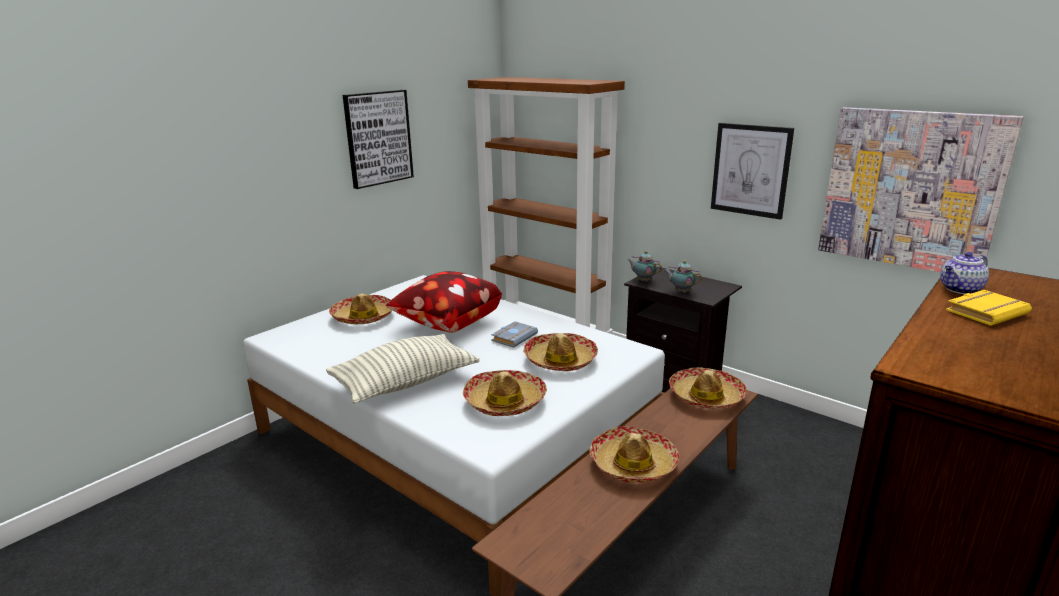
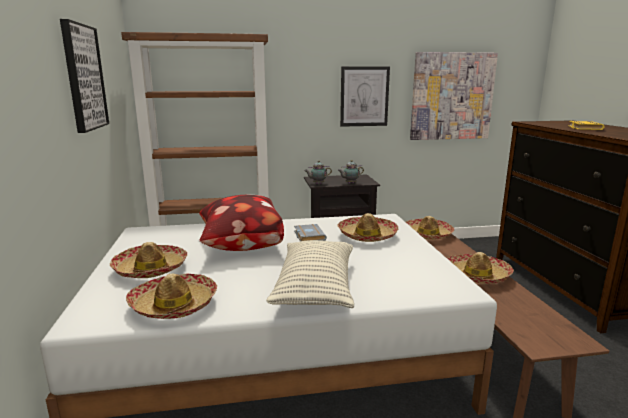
camera: 50 degrees left, 5 degrees down
hat [463,370,547,416] -> hat moved to [126,273,217,319]
teapot [940,252,989,294] -> none

